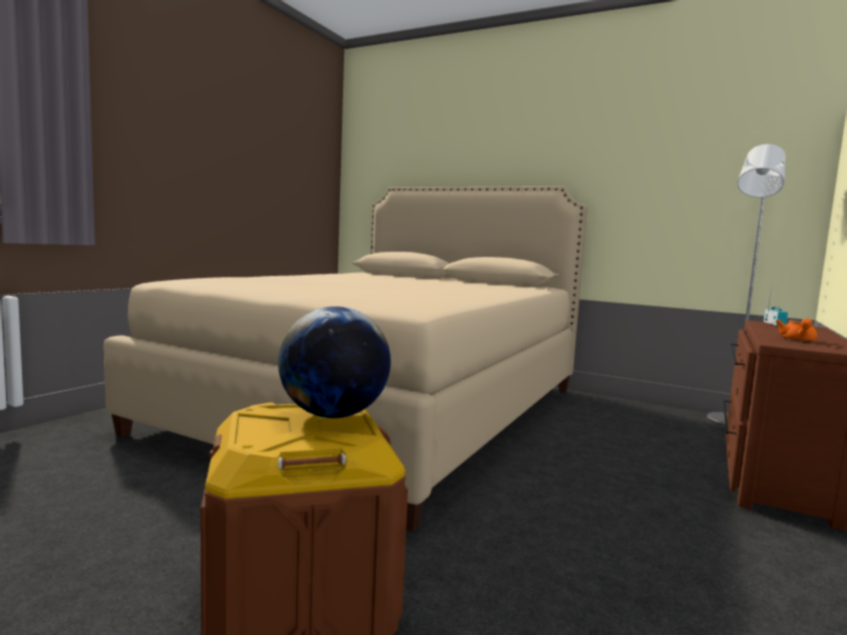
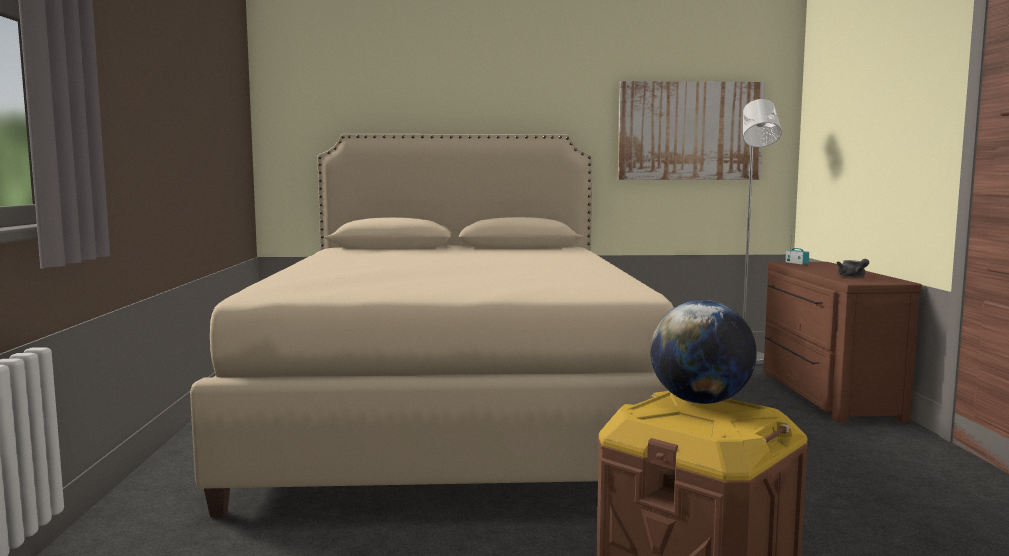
camera: 30 degrees left, 0 degrees up
orange teapot [776,318,817,341] -> grey teapot [837,259,869,277]
none -> picture [618,81,765,180]

